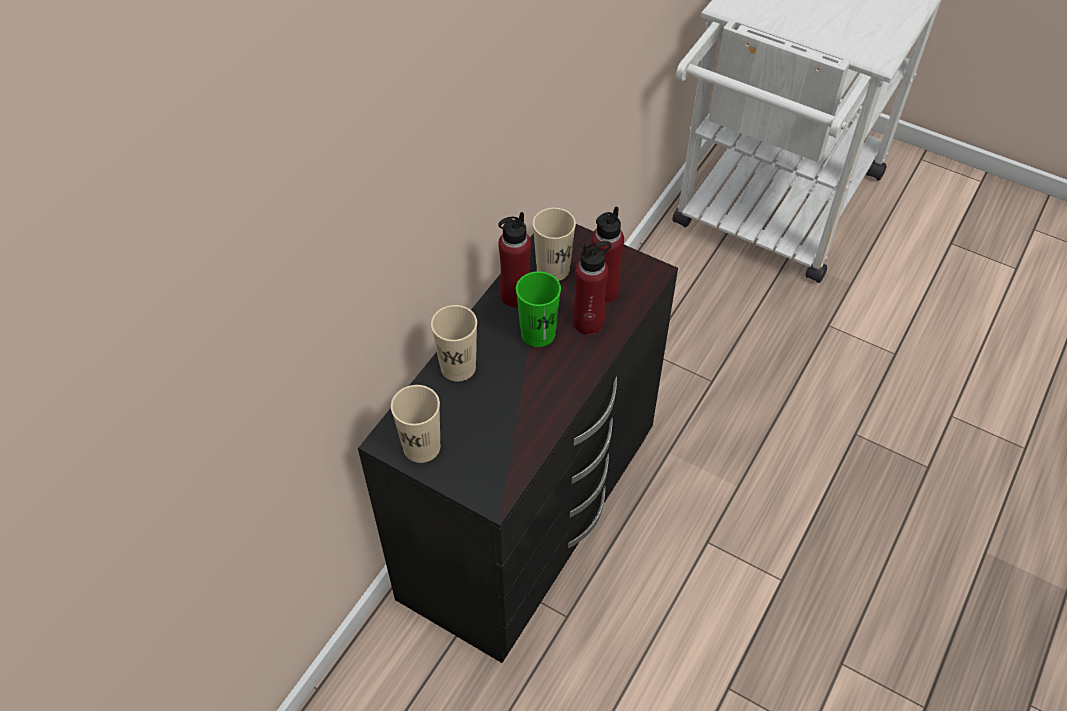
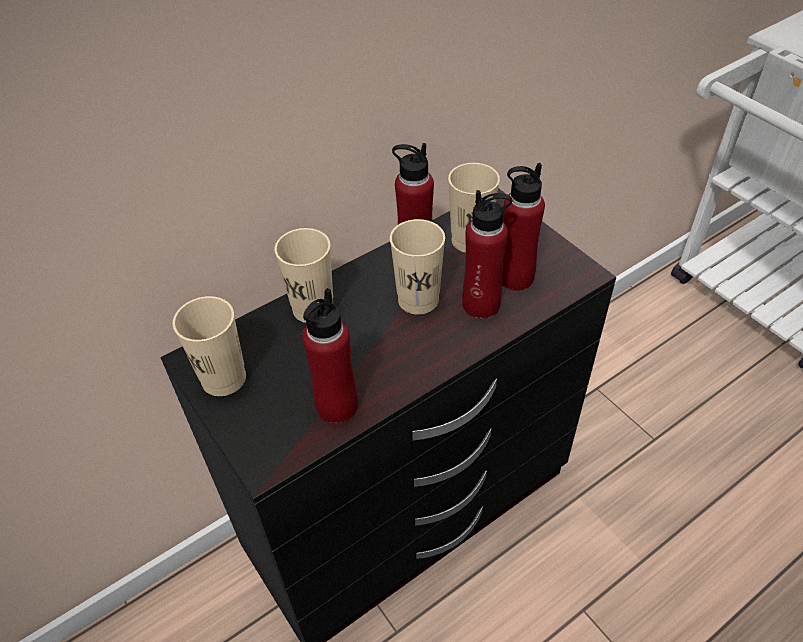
camera: 25 degrees right, 5 degrees down
green cup [516,271,561,347] -> beige cup [390,219,445,314]
none -> red bottle [302,288,358,423]

